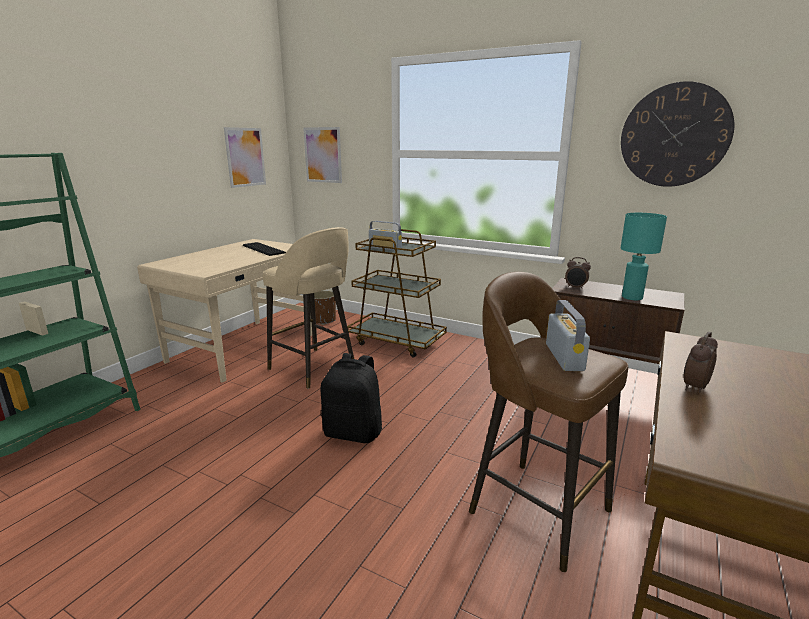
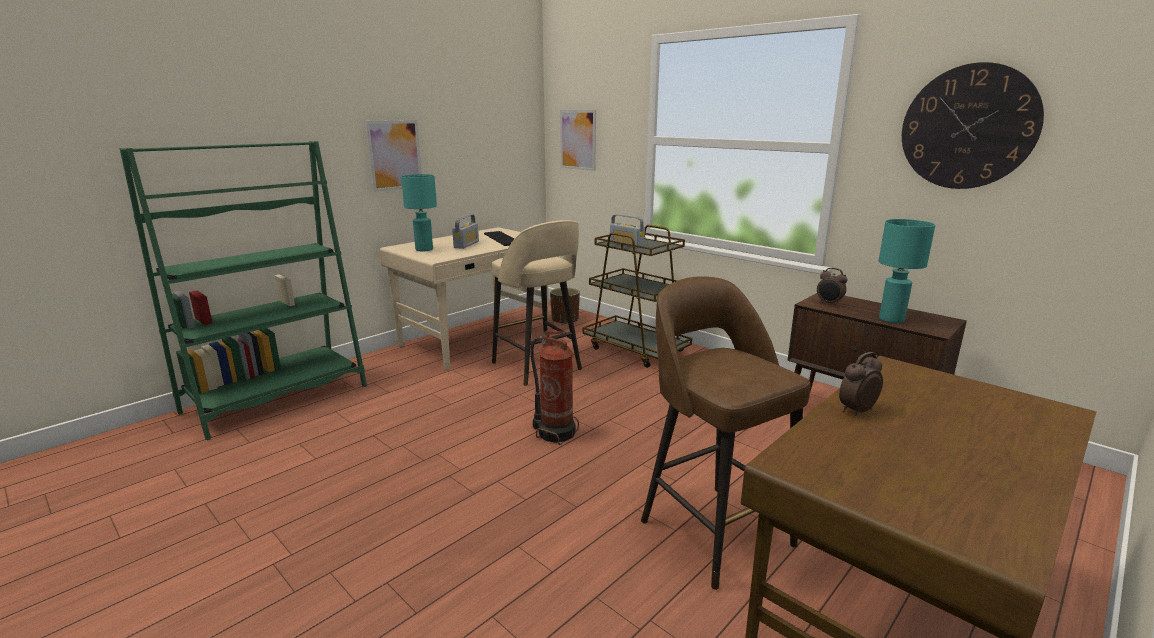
camera: 15 degrees right, 0 degrees up
picture [224,127,266,188] -> picture moved to [365,120,422,192]
black backpack [321,353,382,443] -> fire extinguisher [530,330,579,445]
radio [546,300,590,371] -> radio moved to [452,214,479,249]
none -> turquoise table lamp [401,174,437,251]

